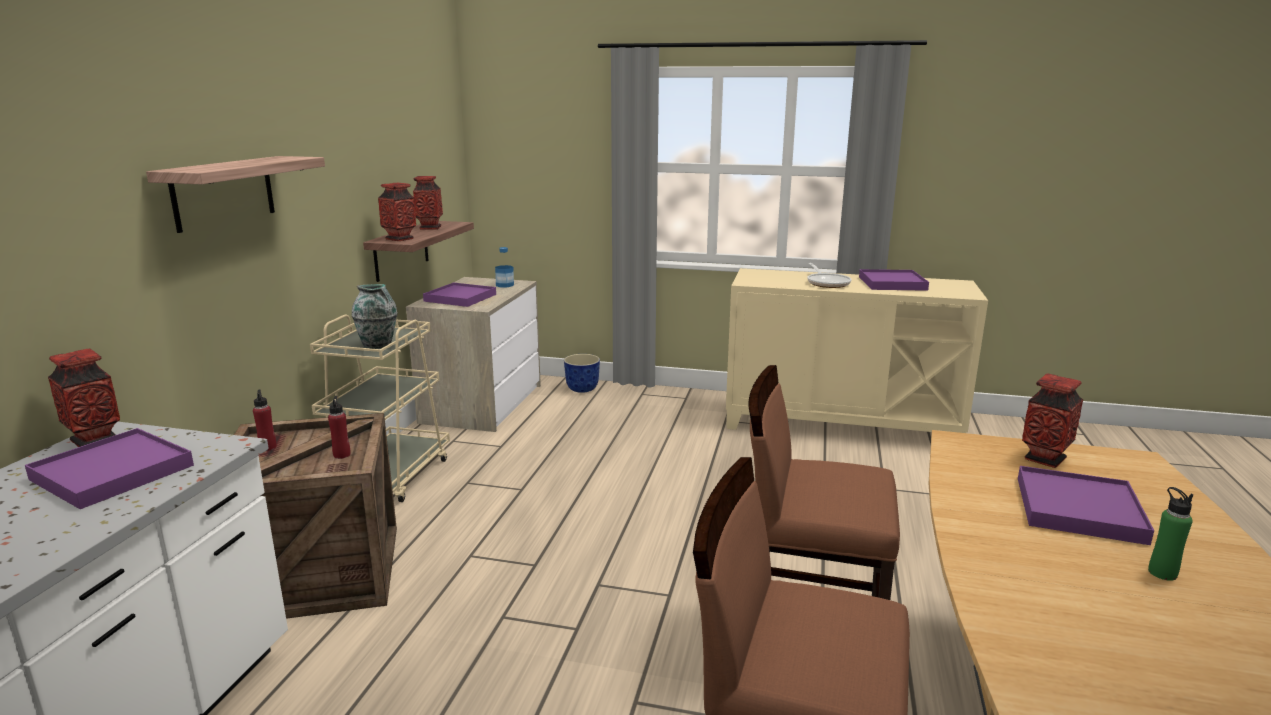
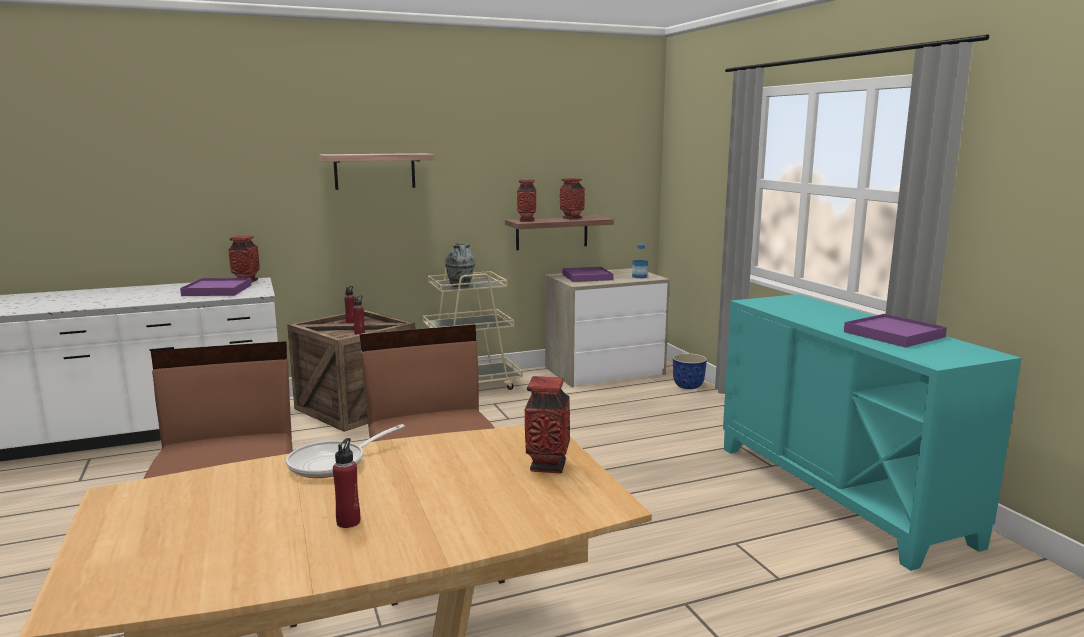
camera: 55 degrees right, 5 degrees down
beige cabinet [726,268,988,433] -> turquoise cabinet [723,294,1021,571]
frying pan [807,263,852,288] -> frying pan moved to [286,424,405,478]
purple tray [1018,466,1154,545] -> none
green bottle [1148,487,1193,581] -> red bottle [333,438,360,528]

